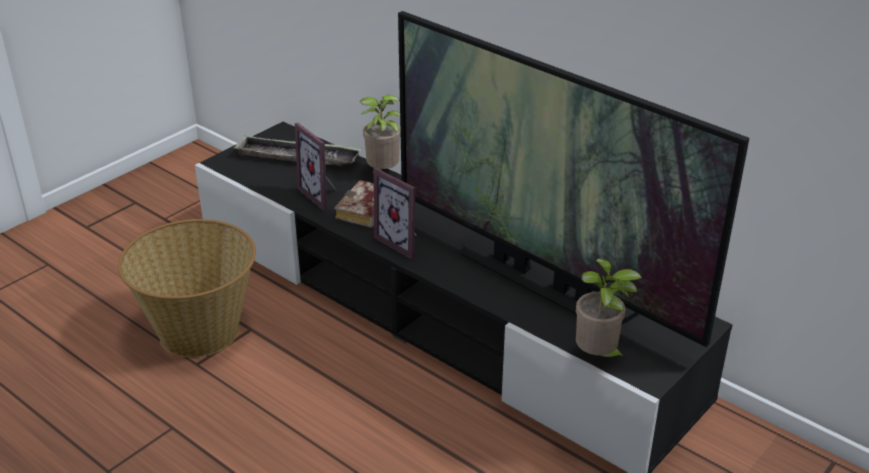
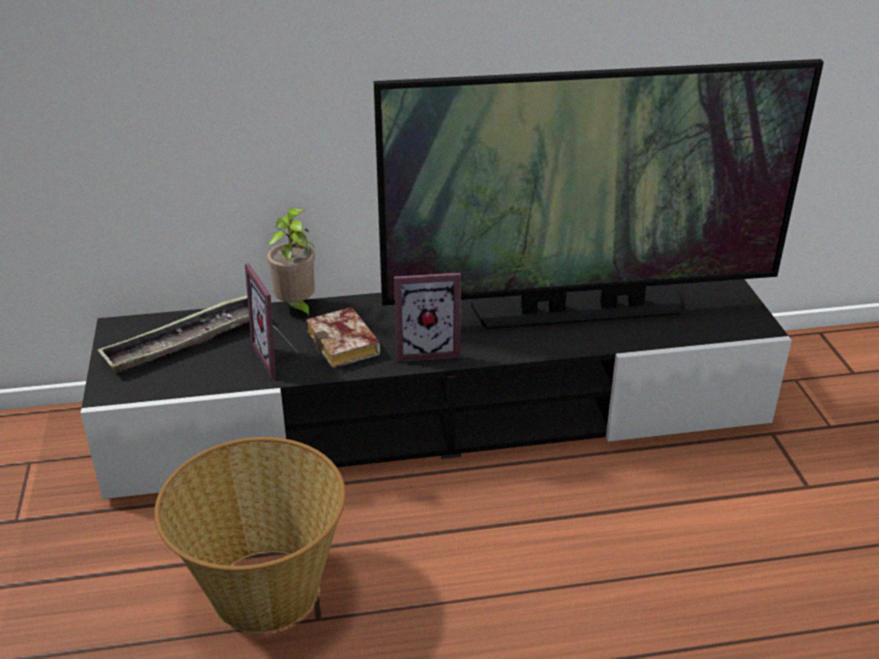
camera: 50 degrees left, 0 degrees up
picture frame [295,122,337,211] -> picture frame turned 60 degrees clockwise [245,263,296,379]
potted plant [576,258,642,360] -> none

